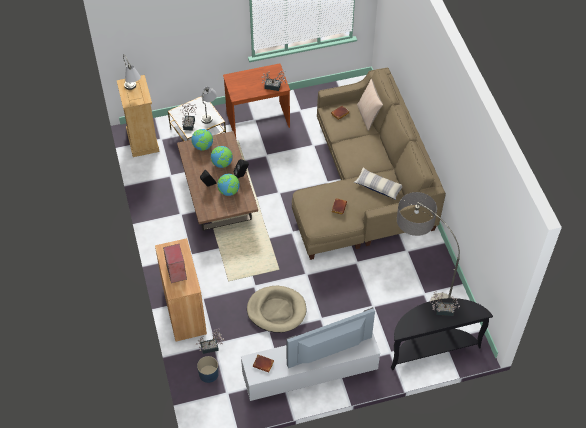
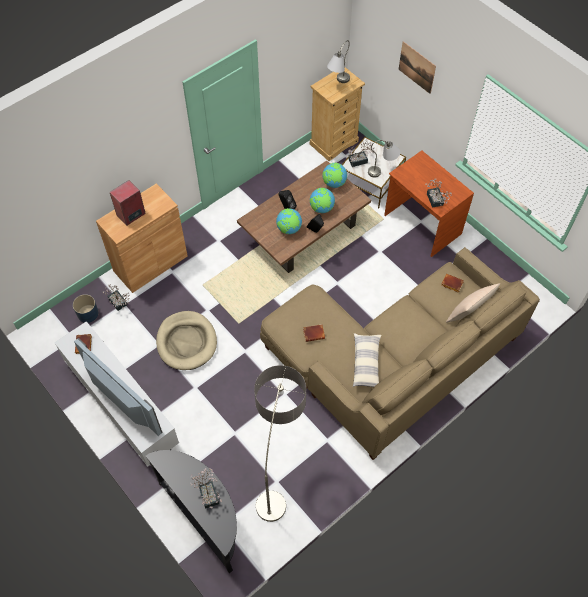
camera: 65 degrees right, 5 degrees up
none -> picture [399,41,436,94]

